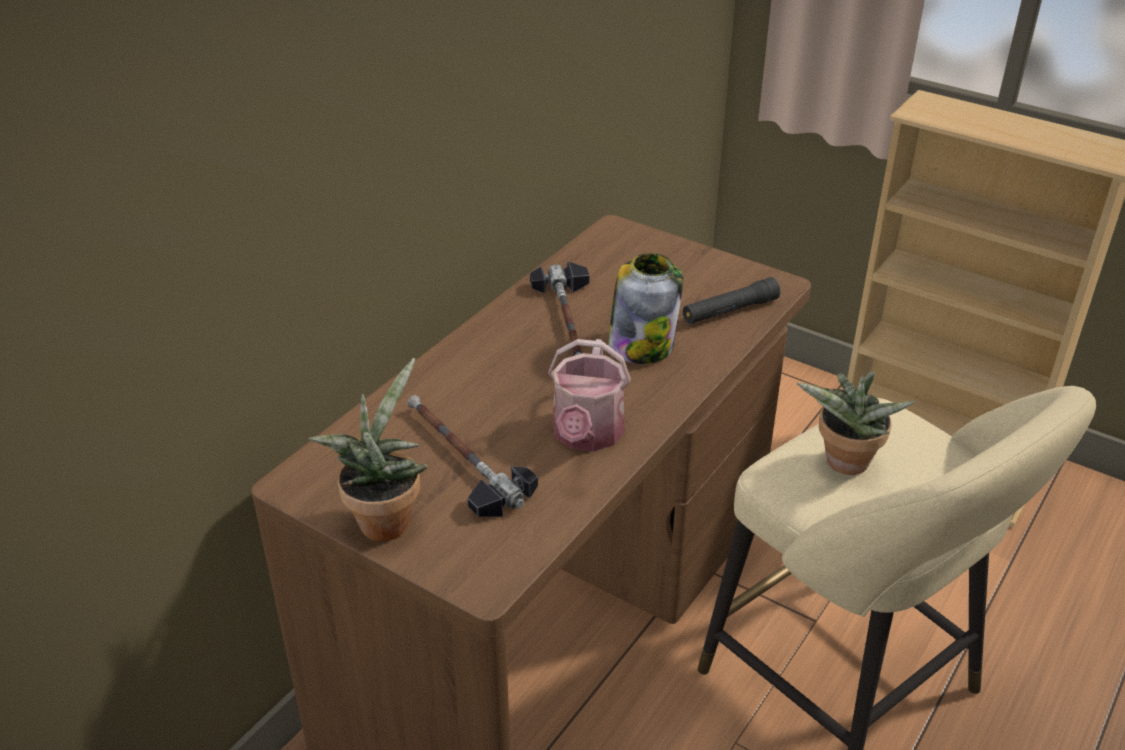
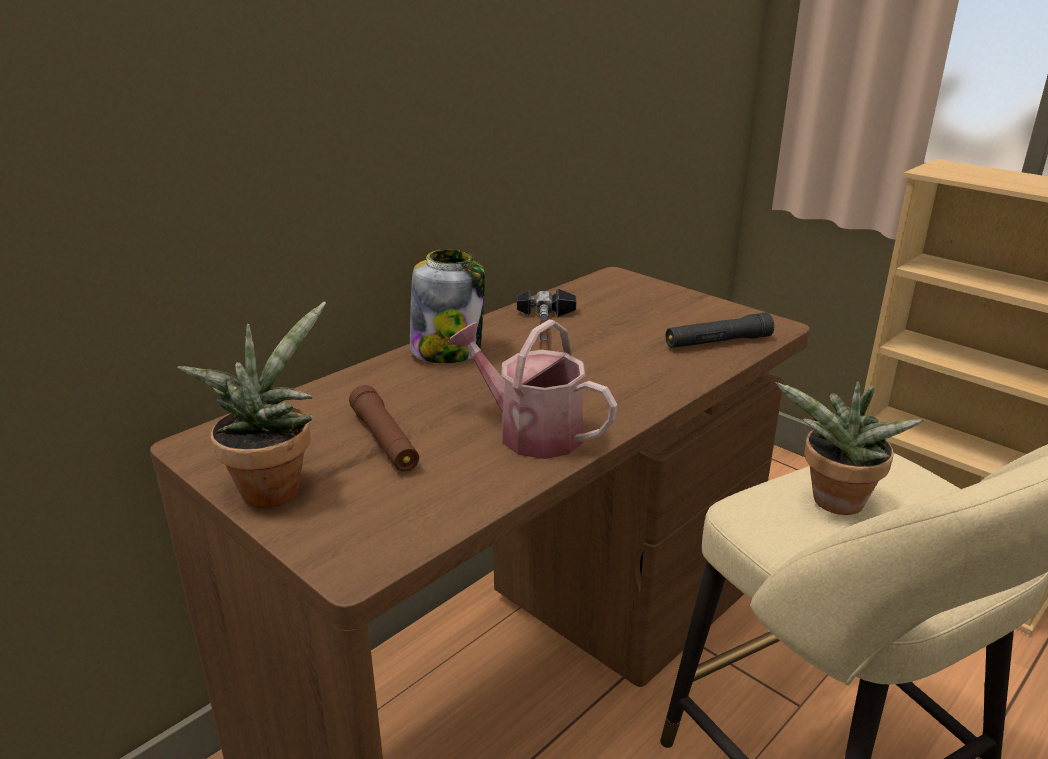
camera: 10 degrees right, 10 degrees down
hammer [407,395,538,517] -> brown flashlight [349,385,419,472]
watering can [548,339,631,451] -> watering can turned 105 degrees clockwise [447,319,618,459]
jar [608,253,683,364] -> jar moved to [410,249,485,363]

